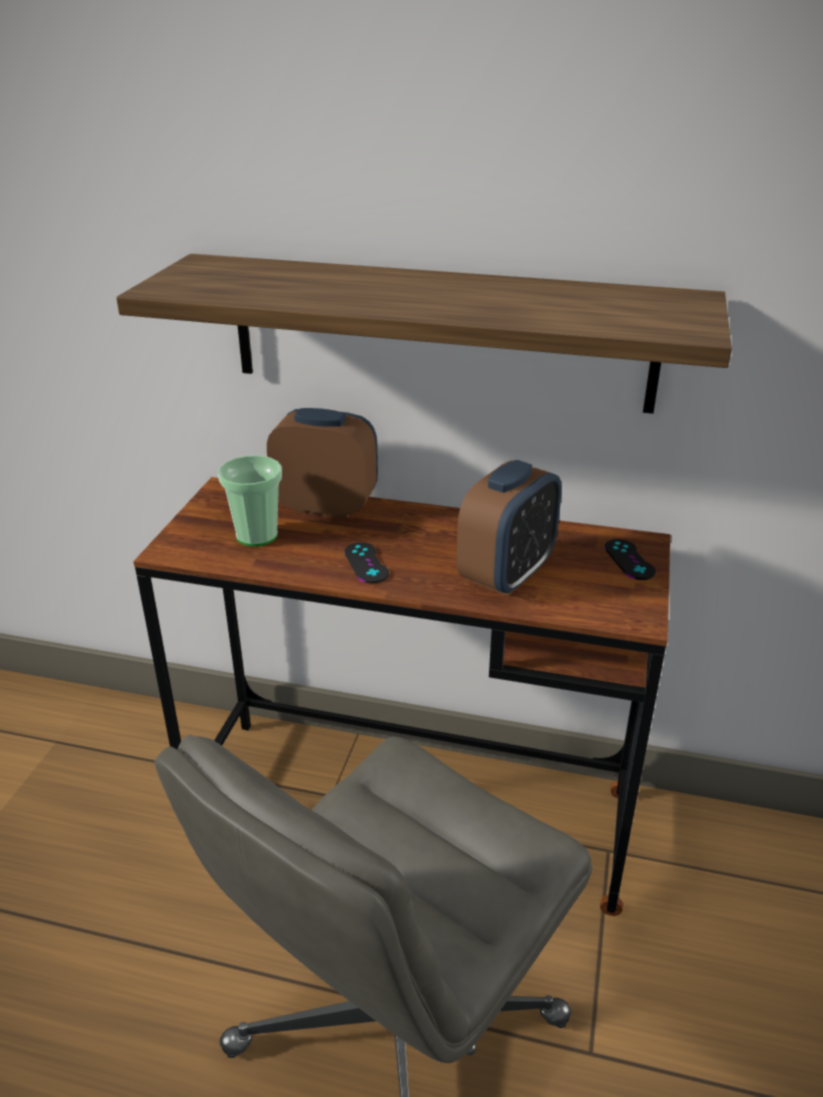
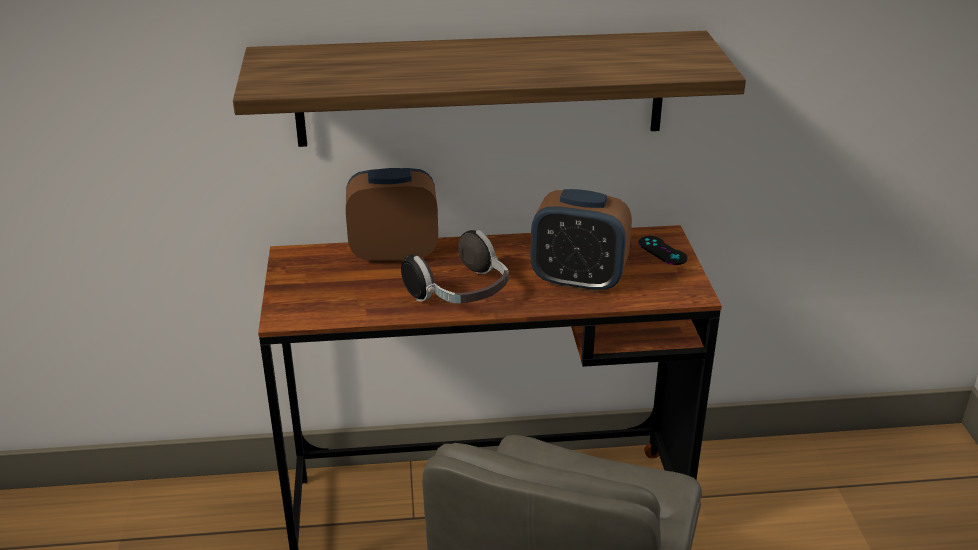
camera: 20 degrees left, 0 degrees up
cup [218,455,282,547] -> none
black game controller [344,542,389,583] -> headphones [401,230,508,304]
alarm clock [456,460,562,596] -> alarm clock turned 90 degrees clockwise [531,189,632,293]

